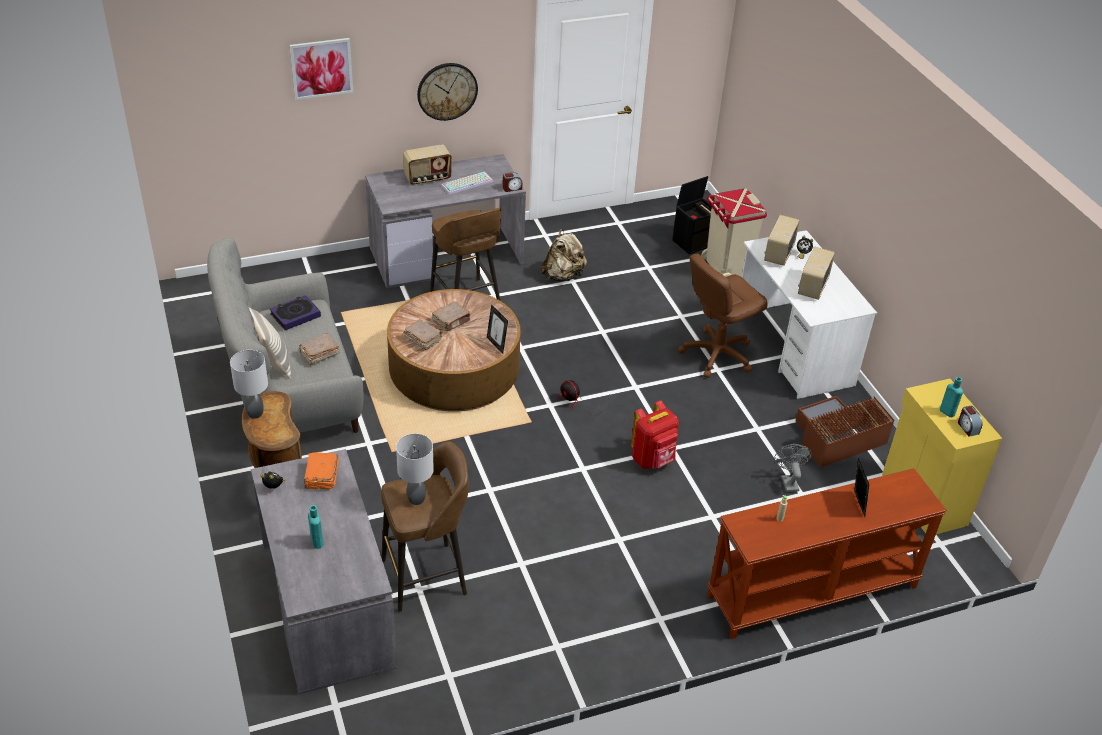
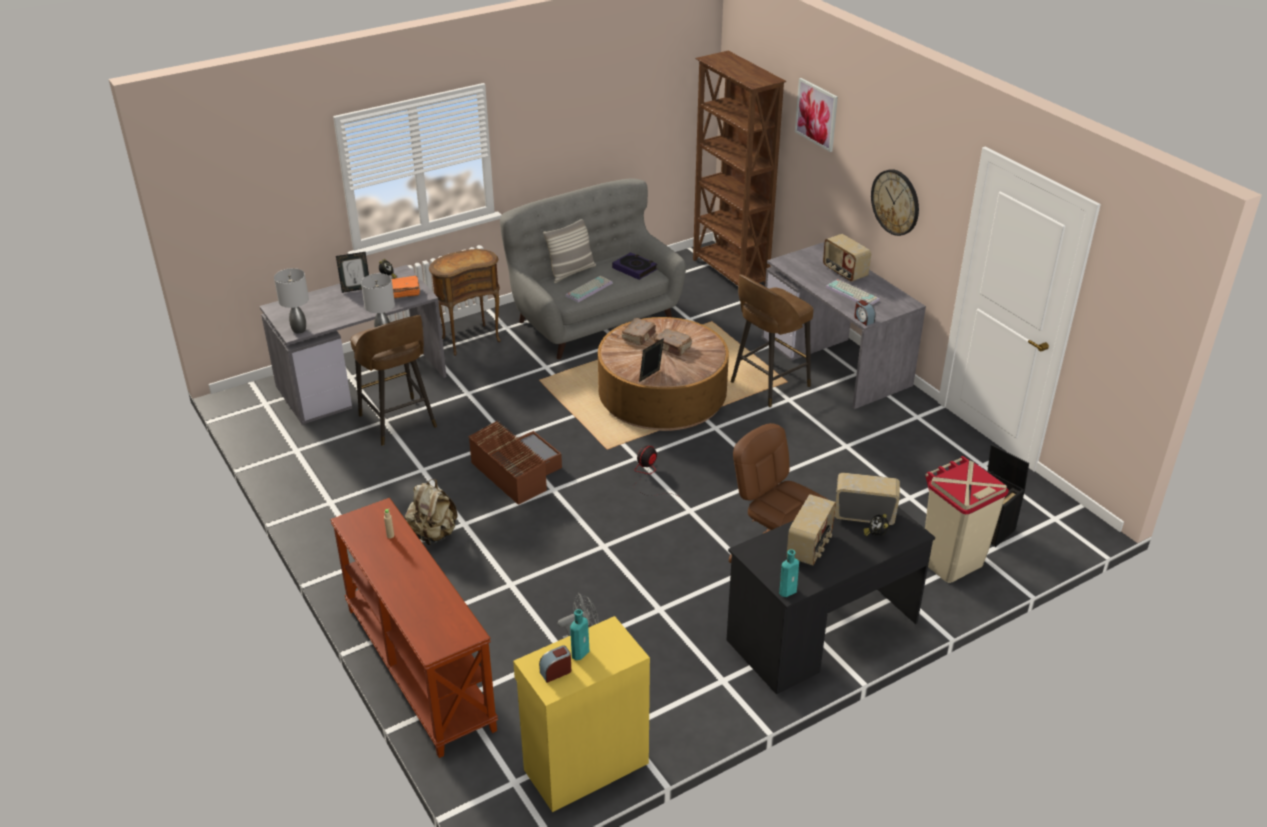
camera: 80 degrees right, 5 degrees down
grey table lamp [230,350,268,419] -> grey table lamp moved to [274,268,309,333]
brown book [299,333,340,365] -> keyboard [565,276,613,302]
turquoise bottle [308,505,324,549] -> turquoise bottle moved to [779,549,799,597]
beige backpack [541,229,587,282] -> beige backpack moved to [405,479,458,545]
red backpack [631,401,679,469] -> none
white desk [742,230,877,399] -> black desk [727,507,935,695]
brown storage box [795,396,895,467] -> brown storage box moved to [468,421,562,505]
radio [798,246,835,300] -> radio turned 105 degrees clockwise [786,494,836,566]
picture frame [854,458,869,517] -> picture frame moved to [336,252,369,293]
none -> brown bookcase [693,51,786,286]

